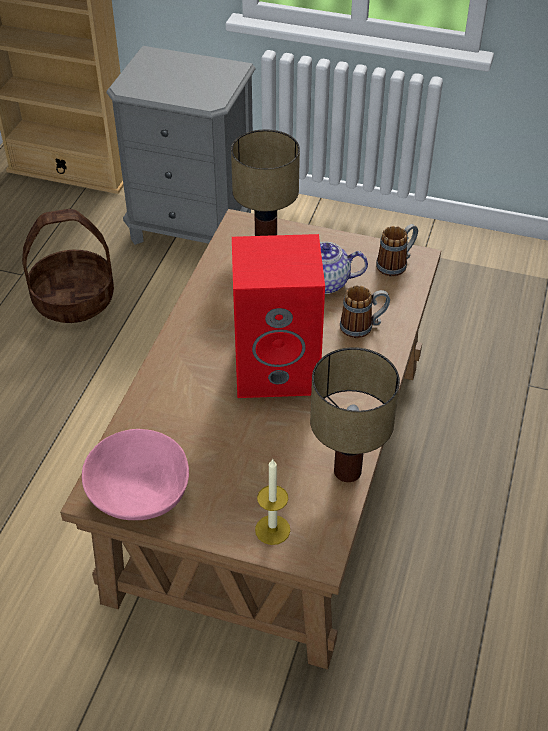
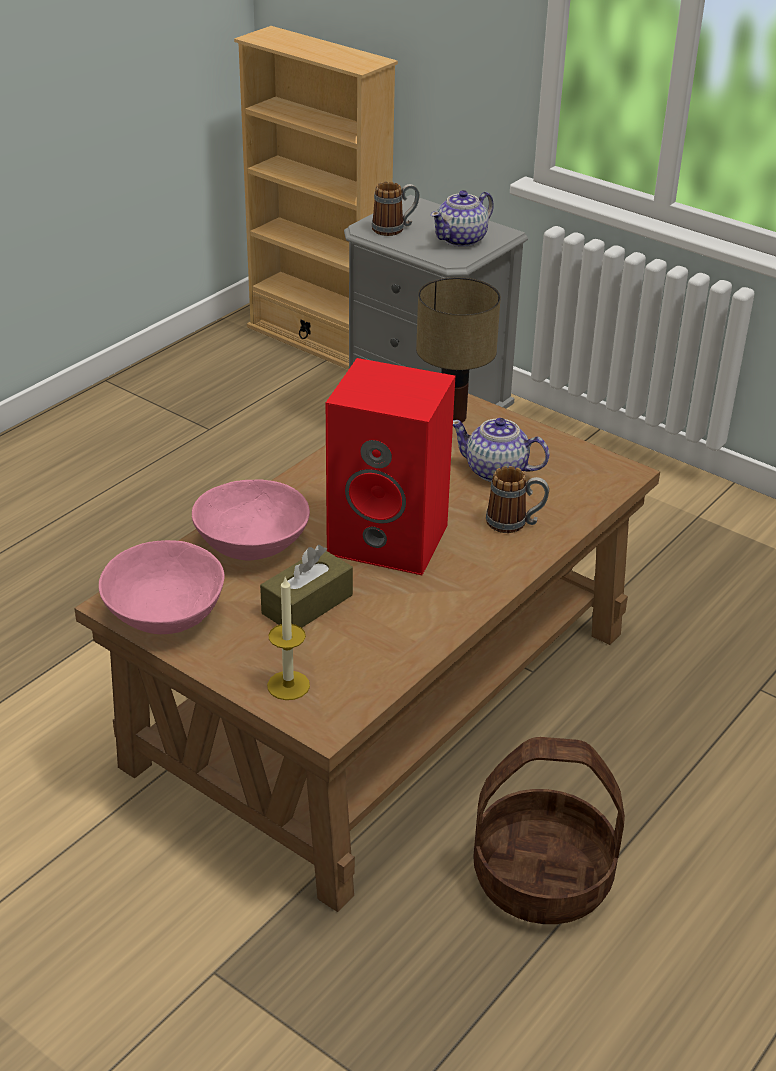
camera: 20 degrees right, 10 degrees down
basket [22,209,114,323] -> basket moved to [473,737,625,924]
table lamp [310,347,400,482] -> none
mug [376,224,418,276] -> mug moved to [372,182,419,236]
none -> pink bowl [192,479,310,560]
none -> brown tissue box [260,545,353,628]
none -> teapot [431,190,494,247]

